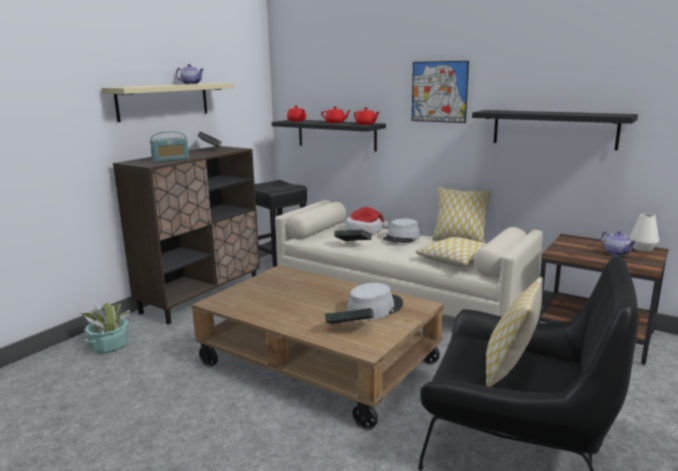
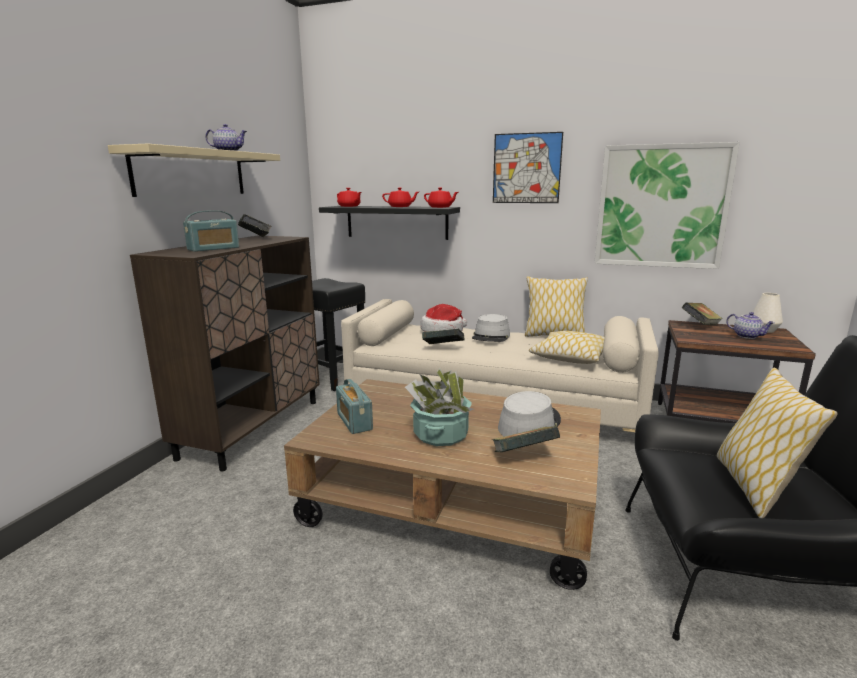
camera: 15 degrees left, 0 degrees up
potted plant [80,302,130,353] -> potted plant moved to [405,368,473,446]
black shelf [472,110,638,150] -> picture [594,142,740,269]
none -> radio [336,379,373,434]
none -> book [682,302,723,325]

